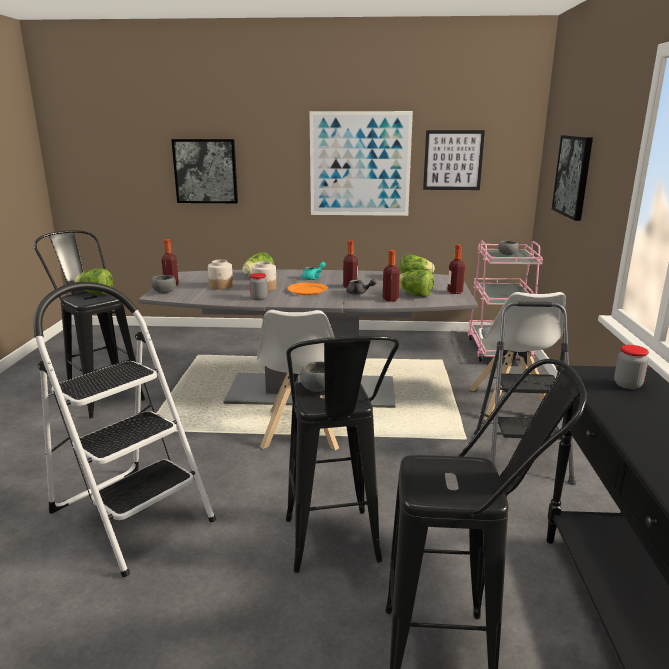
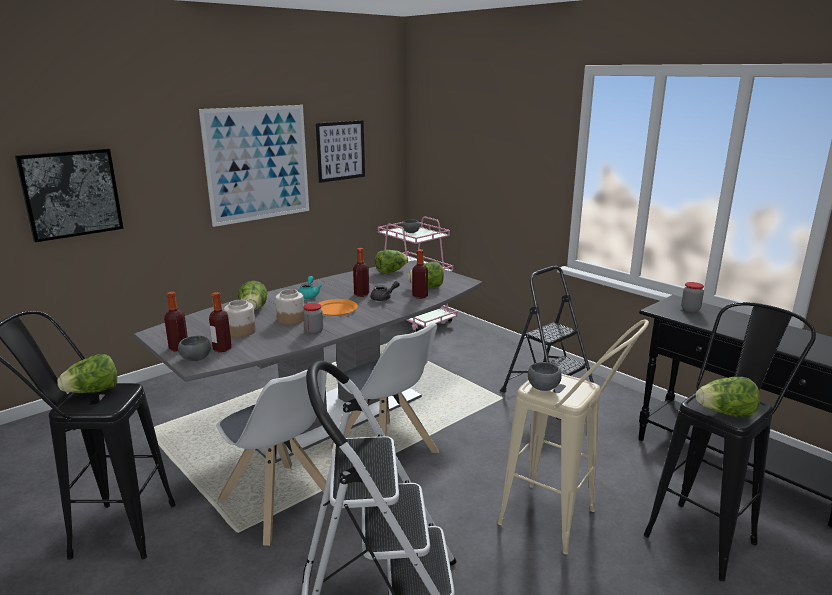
camera: 45 degrees left, 0 degrees up
black stool [286,335,399,573] -> beige stool [498,319,649,554]
bottle [447,244,465,294] -> bottle moved to [209,292,232,352]
chair [469,292,566,420] -> chair moved to [216,369,330,546]
picture [552,135,593,221] -> none
none -> lettuce [696,377,760,417]

